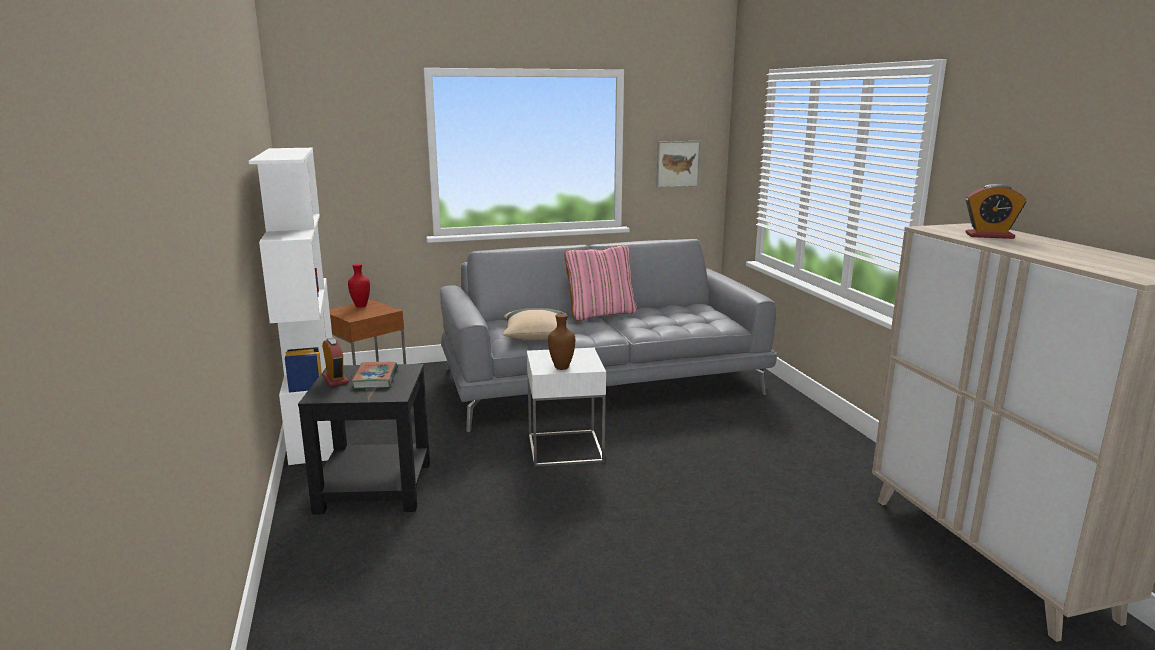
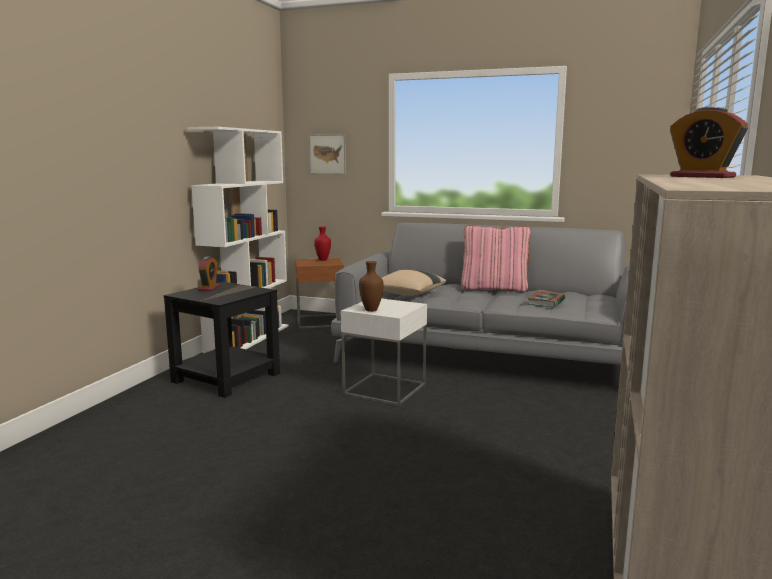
camera: 35 degrees right, 5 degrees down
book [352,362,398,389] -> book moved to [528,291,565,307]
picture [656,141,701,188] -> picture moved to [309,134,346,174]

